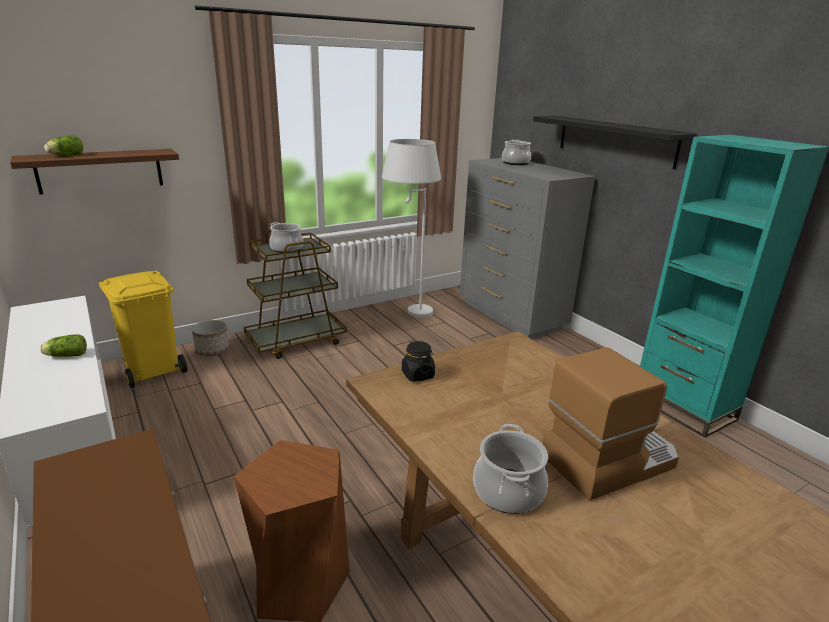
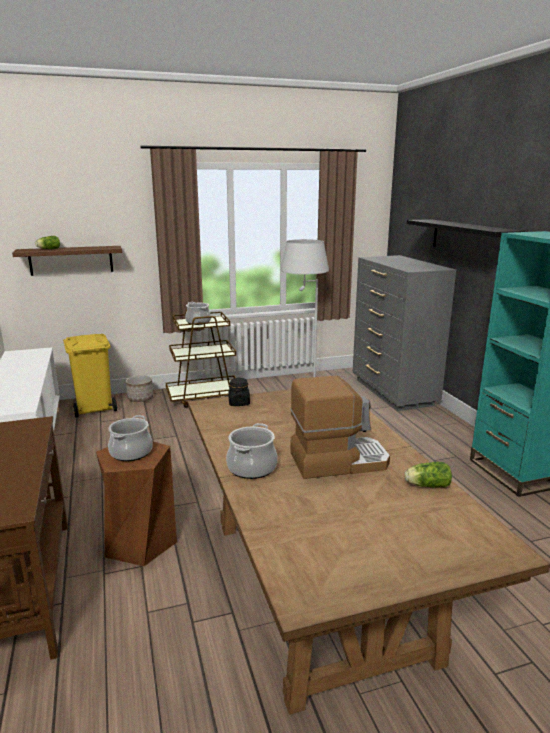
camera: 15 degrees right, 5 degrees down
lettuce [40,334,87,357] -> lettuce moved to [404,462,452,488]
cooking pot [502,140,531,165] -> cooking pot moved to [108,415,153,461]

